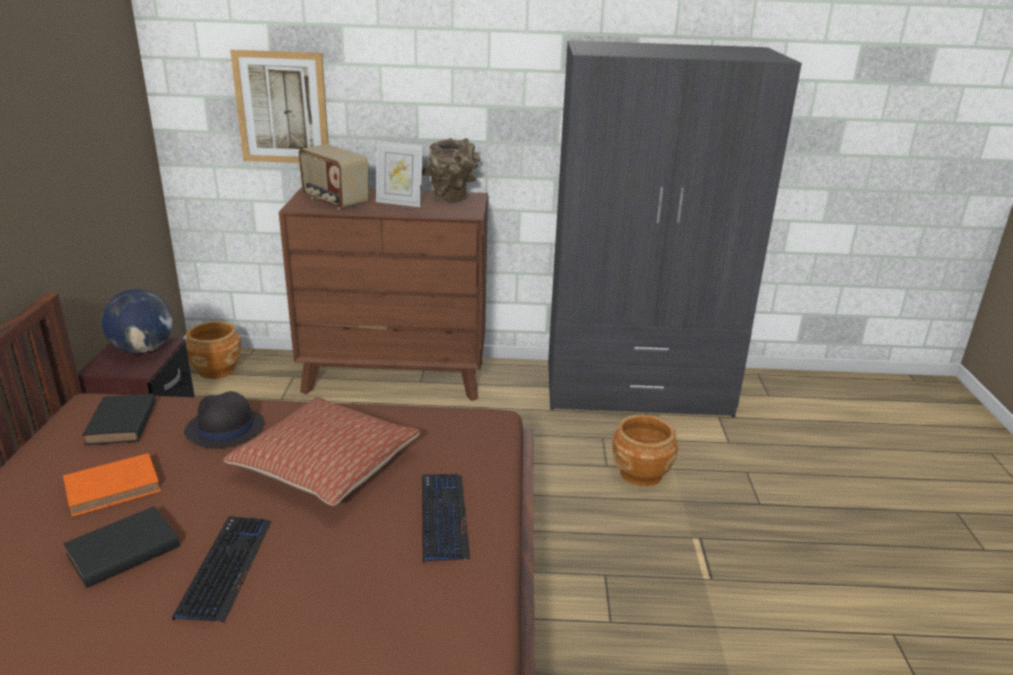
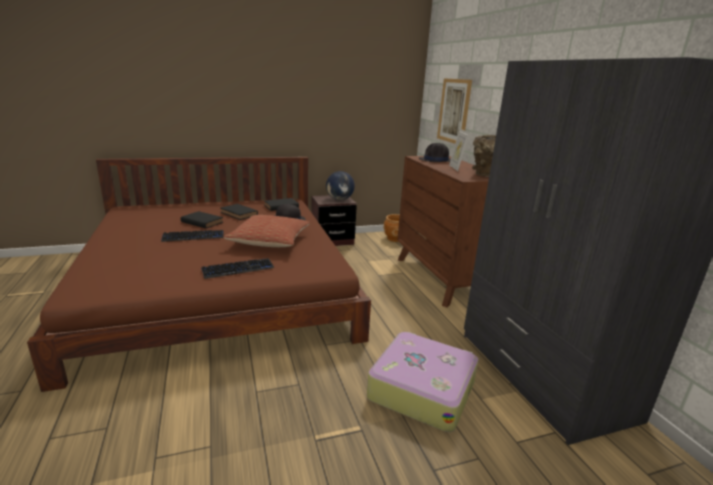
camera: 70 degrees right, 5 degrees down
orange book [63,453,160,517] -> black book [220,204,258,220]
radio [299,144,369,210] -> black hat [419,143,451,162]
brown planter [613,414,678,487] -> suitcase [367,332,478,432]

